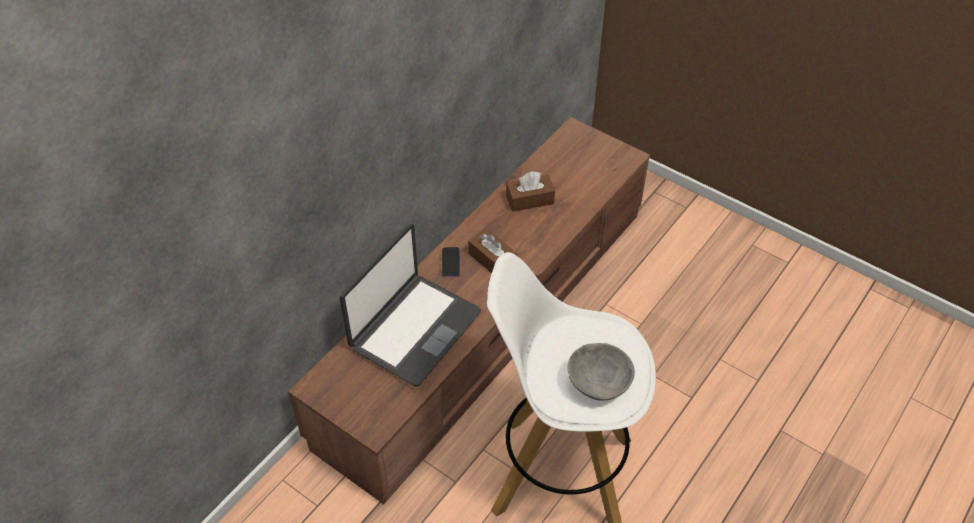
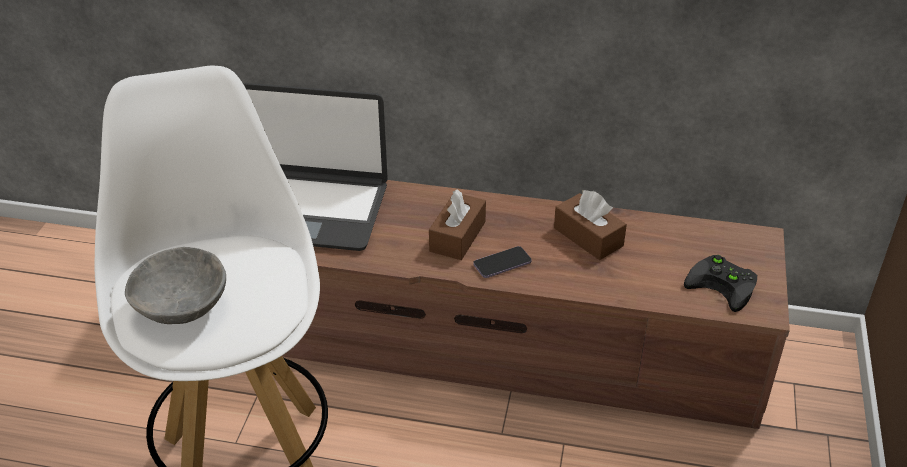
camera: 65 degrees right, 10 degrees down
phone [442,247,460,277] -> phone moved to [473,246,532,278]
none -> black game controller [684,255,757,312]

